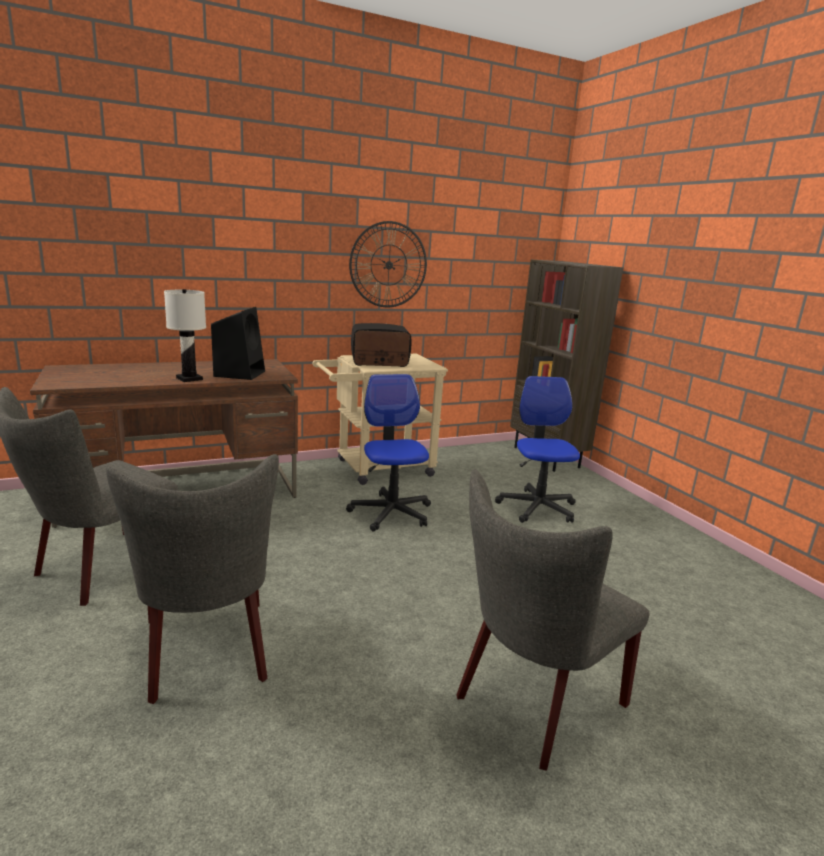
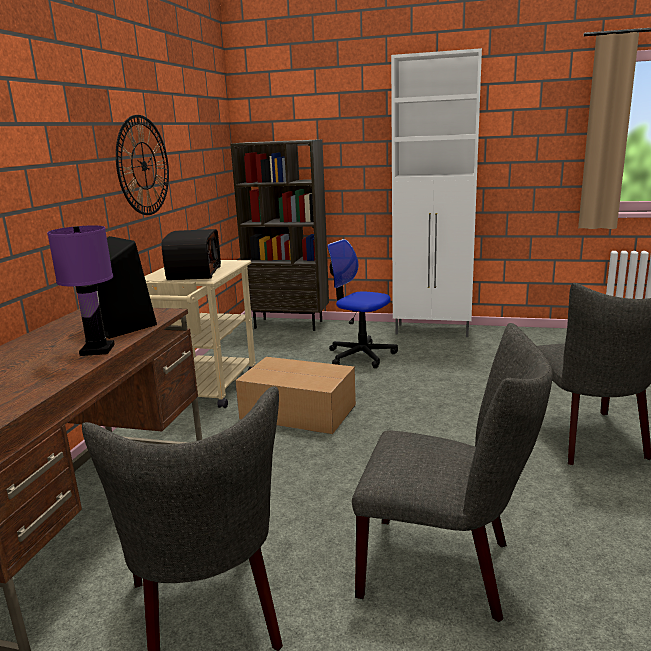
camera: 50 degrees left, 0 degrees up
white table lamp [164,289,206,382] -> purple table lamp [47,225,115,356]
office chair [346,374,431,532] -> cardboard box [235,357,356,434]
radio [351,323,411,367] -> radio turned 150 degrees clockwise [161,229,221,280]
none -> white cabinet [391,48,482,337]

